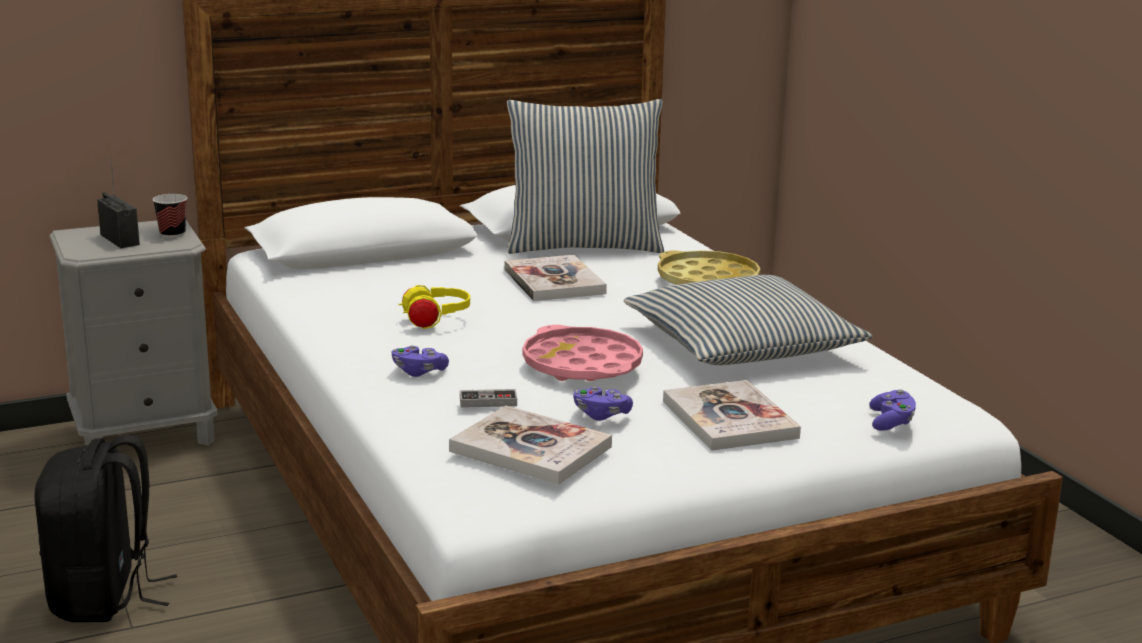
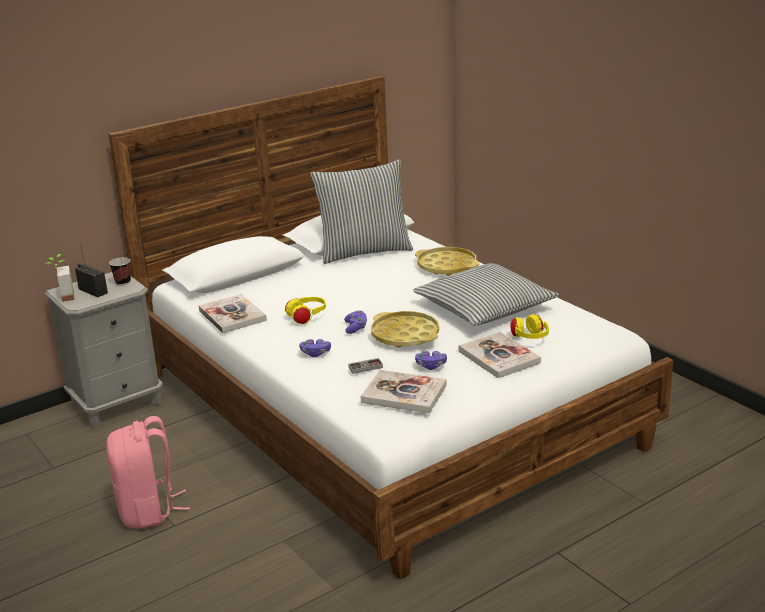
camera: 10 degrees left, 5 degrees up
black backpack [35,435,177,622] -> pink backpack [106,416,190,529]
book [504,255,607,301] -> book moved to [199,294,267,333]
pink tray [522,325,643,381] -> yellow tray [371,311,439,348]
purple game controller [869,389,916,431] -> purple game controller moved to [344,310,367,334]
none -> potted plant [45,254,74,302]
none -> yellow headphones [511,314,549,339]

